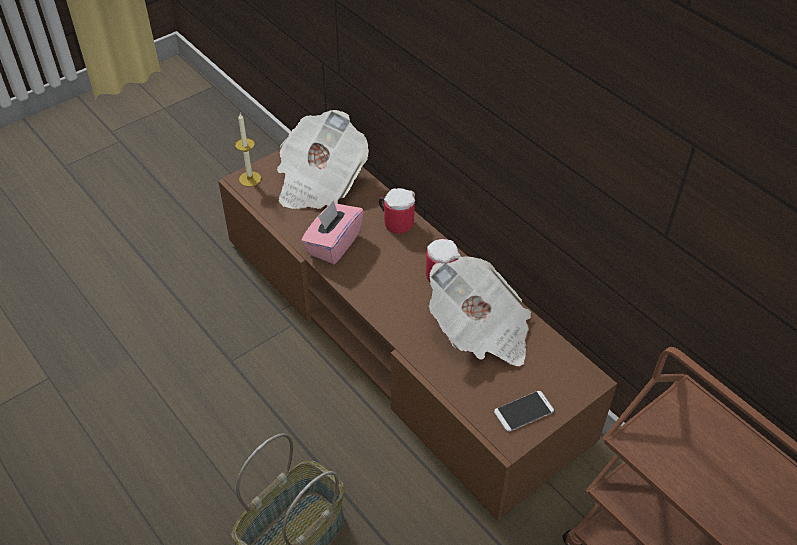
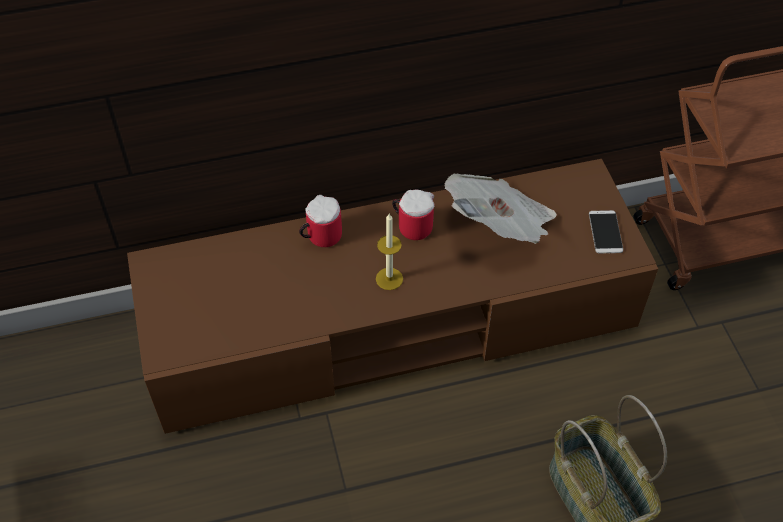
camera: 65 degrees left, 5 degrees up
candle [235,113,261,187] -> candle moved to [376,213,403,290]
newspaper [277,110,369,209] -> none
pink tissue box [301,200,364,264] -> none

